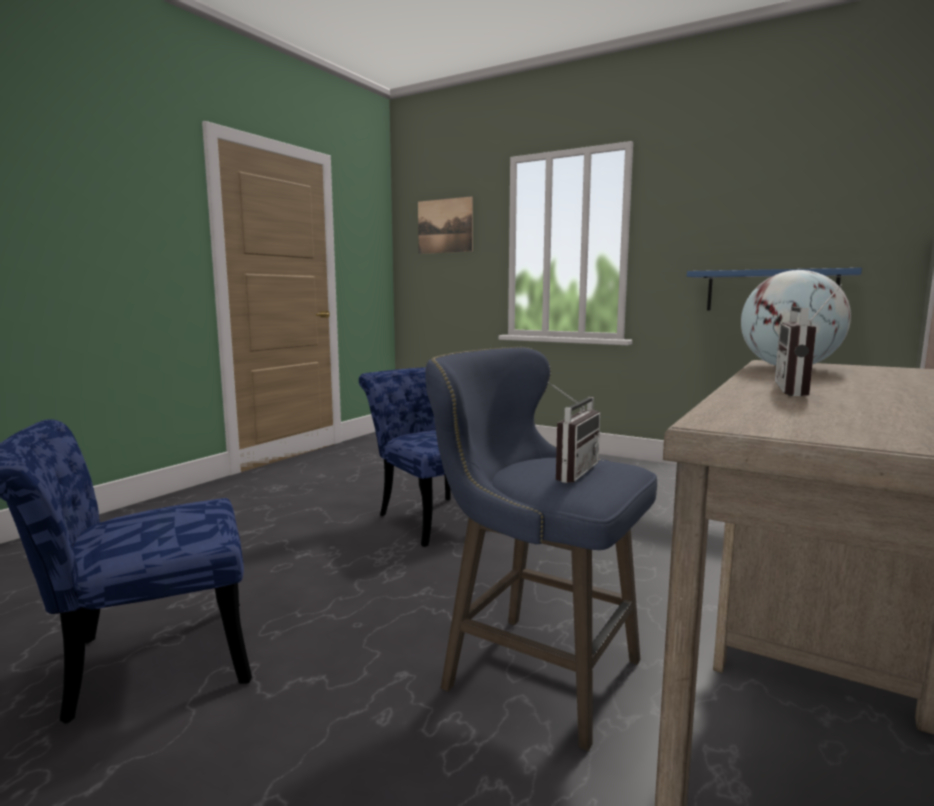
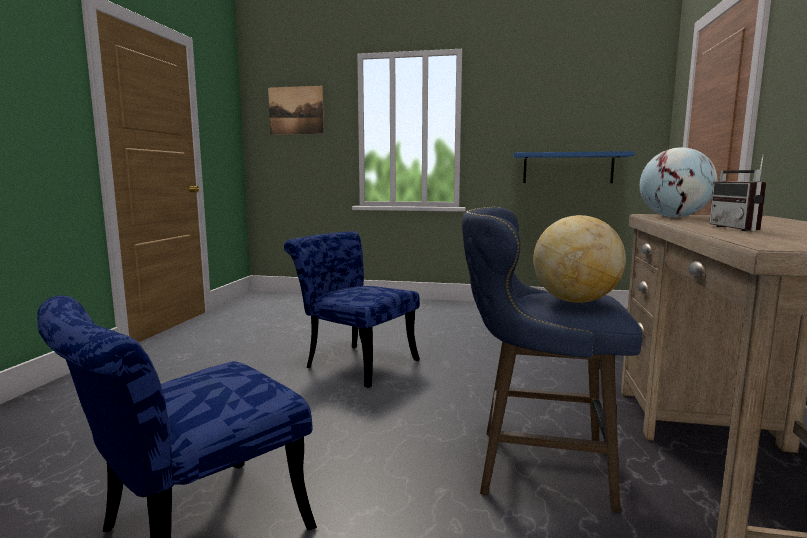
camera: 20 degrees left, 0 degrees up
radio [548,382,600,483] -> globe [533,215,626,303]

